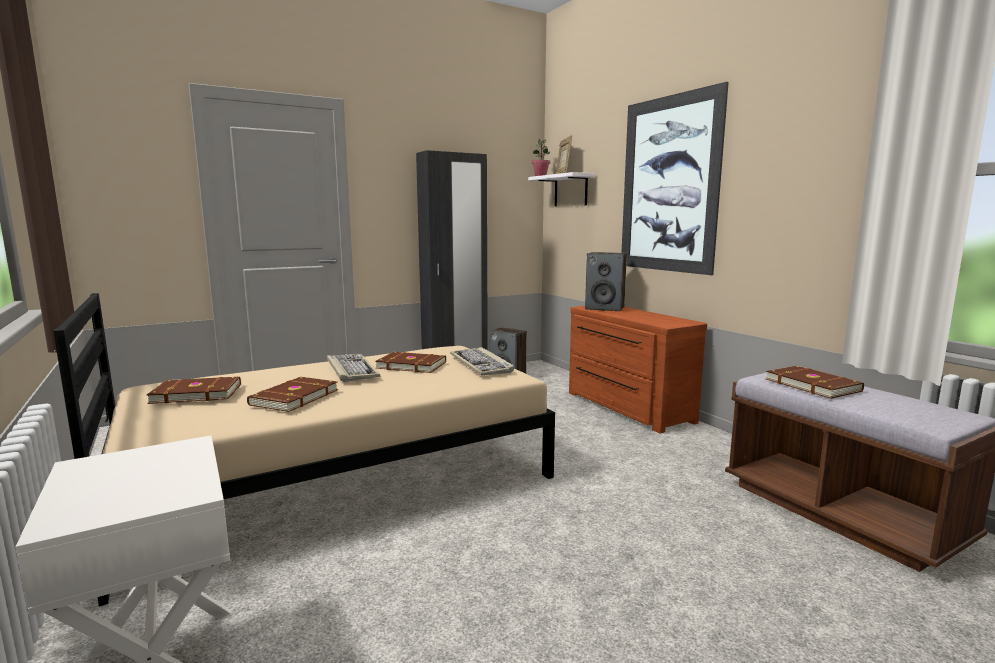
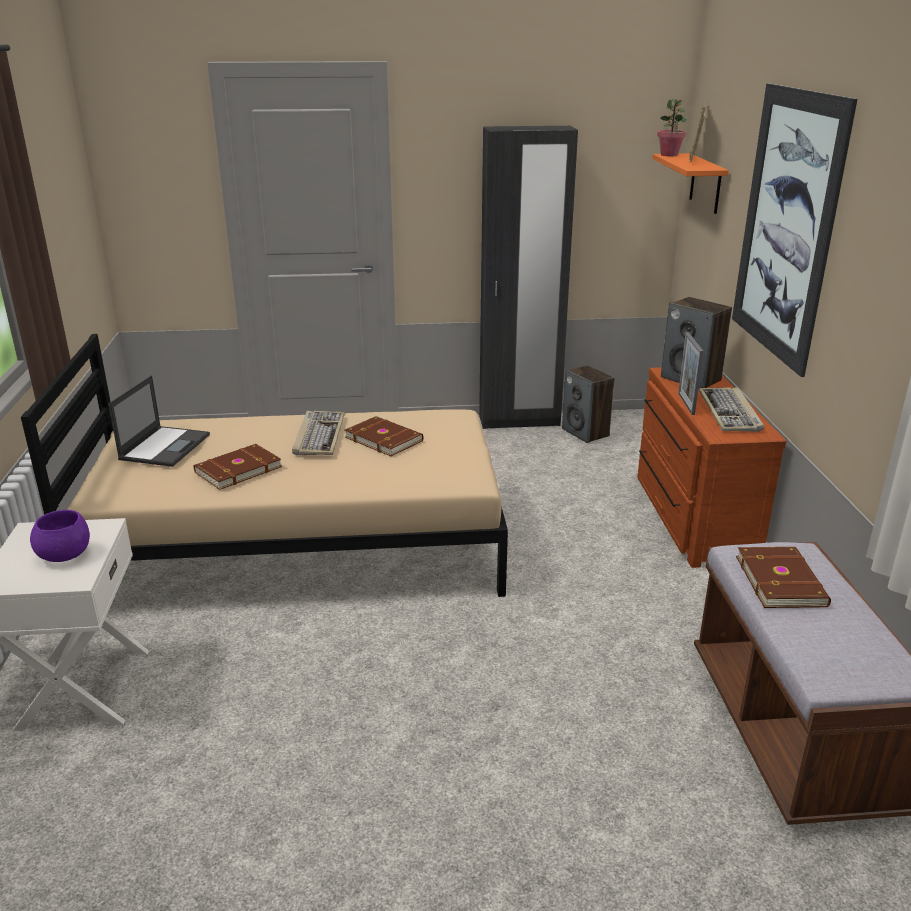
camera: 25 degrees right, 15 degrees up
brown book [147,377,241,404] -> laptop [108,375,210,467]
keyboard [450,347,514,376] -> keyboard moved to [699,387,764,432]
white shelf [528,172,595,206] -> orange shelf [652,153,729,214]
none -> purple bowl [30,510,90,562]
none -> picture frame [678,332,703,415]

